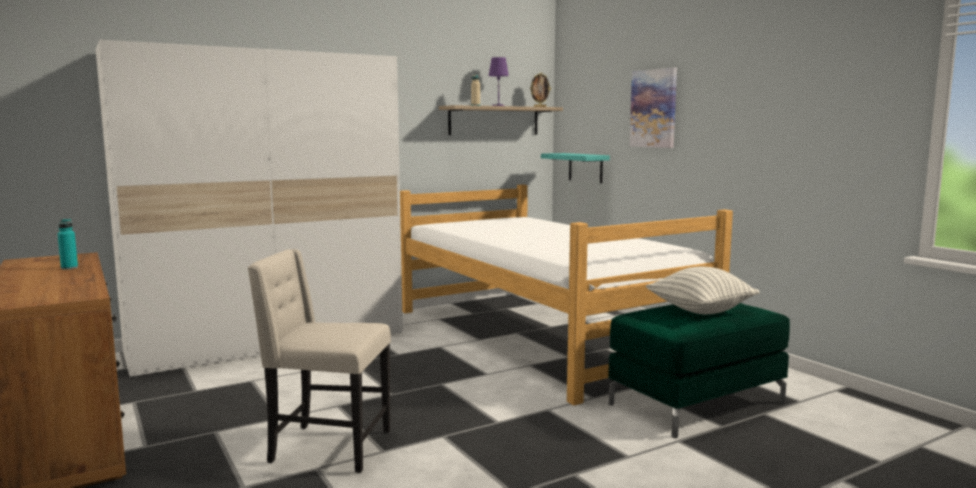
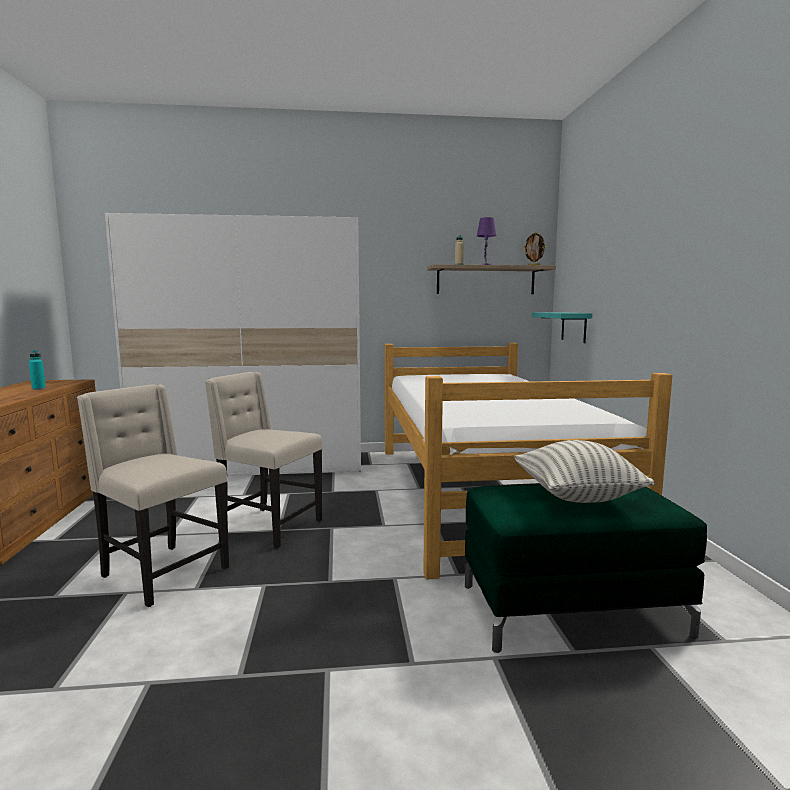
camera: 25 degrees right, 0 degrees up
picture [630,67,677,148] -> none
none -> beige chair [205,372,323,548]

